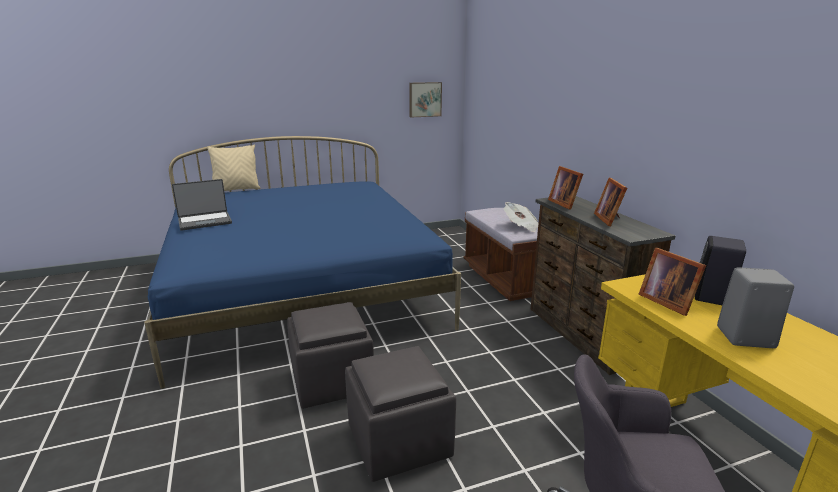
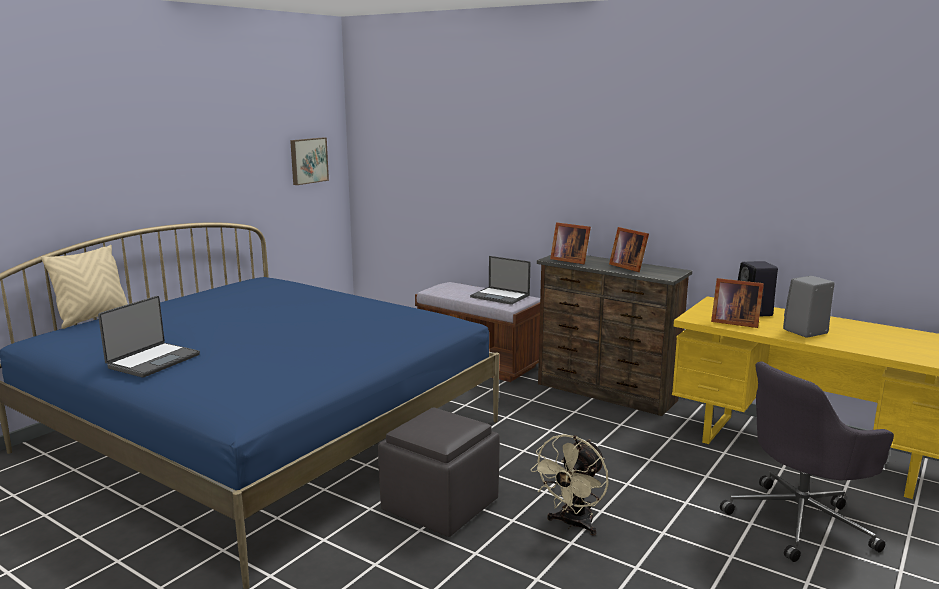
camera: 35 degrees left, 5 degrees down
grey ottoman [345,346,456,482] -> beige fan [531,434,609,536]
newspaper [503,202,538,232] -> laptop [470,256,530,305]

